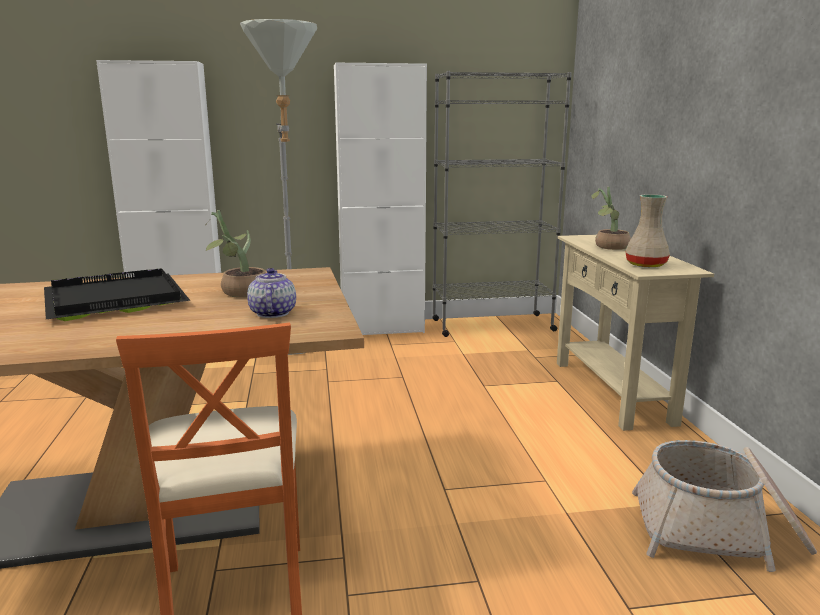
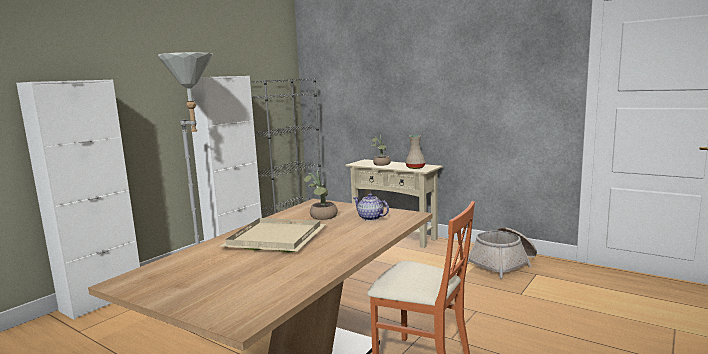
camera: 45 degrees left, 5 degrees down
black tray [44,268,191,321] -> beige tray [220,218,326,253]

